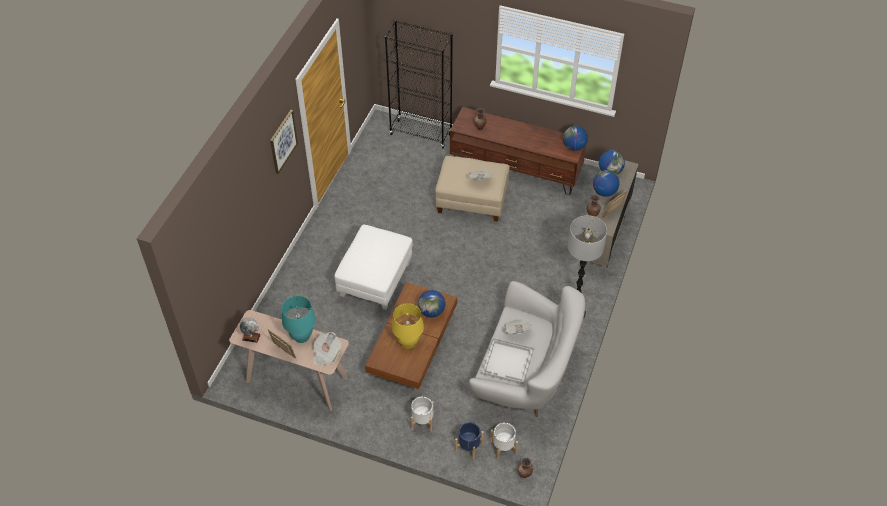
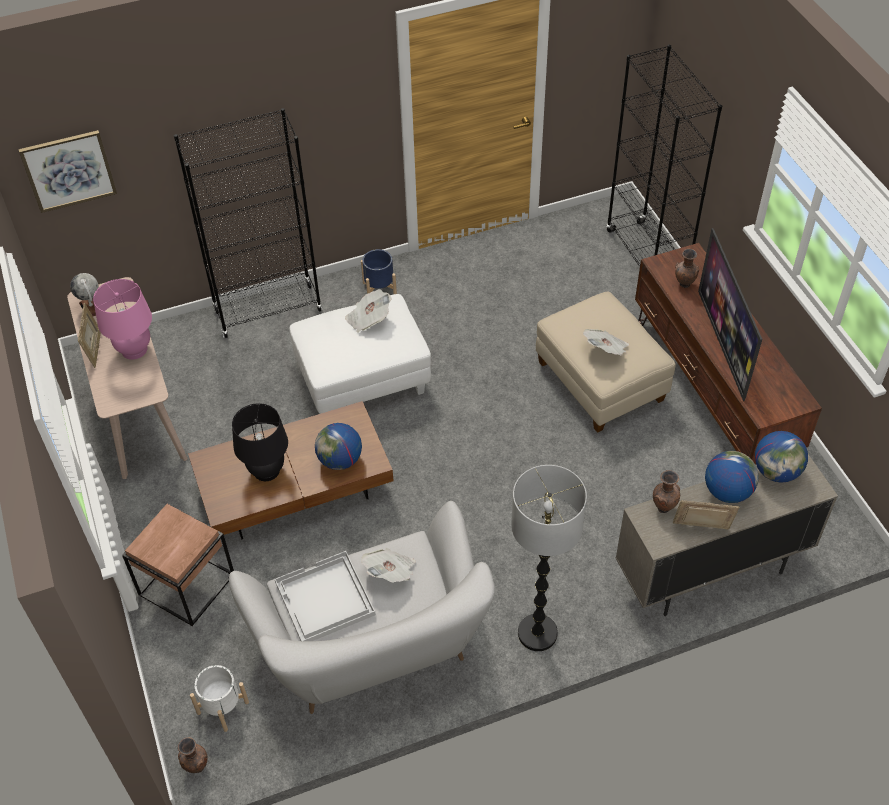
camera: 50 degrees right, 0 degrees up
picture [270,110,298,174] -> picture moved to [18,130,117,213]
turquoise table lamp [282,296,316,343] -> pink table lamp [93,279,152,360]
newspaper [312,332,342,365] -> newspaper moved to [345,289,392,333]
yellow table lamp [392,303,424,349] -> black table lamp [232,403,288,481]
white planter [411,397,434,431] -> brown side table [122,504,234,626]
blue planter [455,422,484,460] -> blue planter moved to [361,249,397,294]
globe [563,126,588,151] -> none
none -> black bookcase [174,108,322,338]
none -> television [698,228,762,401]

